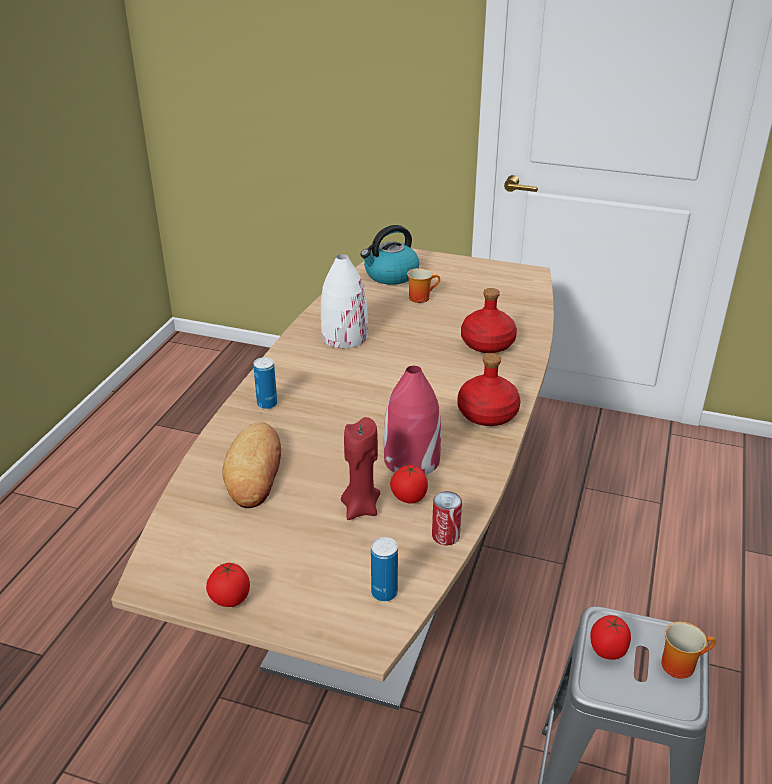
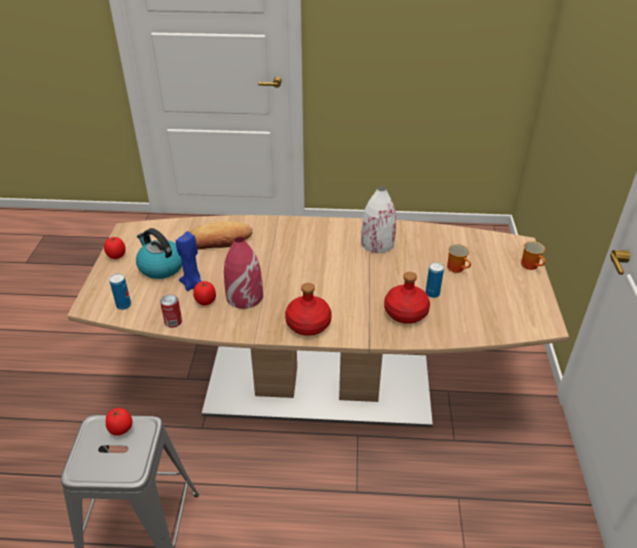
camera: 75 degrees right, 5 degrees up
can [253,357,277,409] -> can moved to [426,262,444,298]
red candle [341,417,380,520] -> blue candle [176,231,202,291]
kettle [360,225,419,285] -> kettle moved to [136,228,182,279]
mug [661,622,716,679] -> mug moved to [521,241,546,270]

